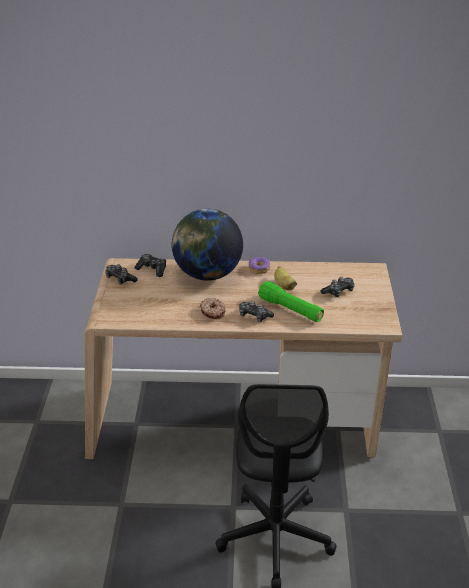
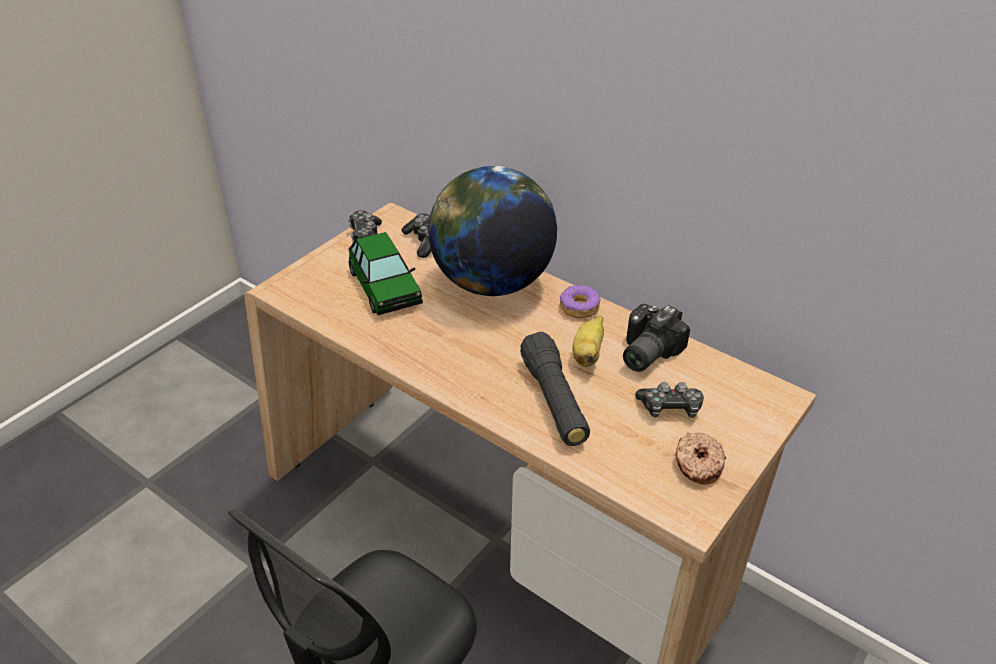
camera: 35 degrees right, 5 degrees up
donut [200,298,226,319] -> donut moved to [675,433,726,485]
game controller [239,301,274,322] -> none
green flashlight [258,281,324,322] -> black flashlight [520,332,590,446]
none -> toy car [349,232,423,315]
none -> camera [623,304,690,372]

